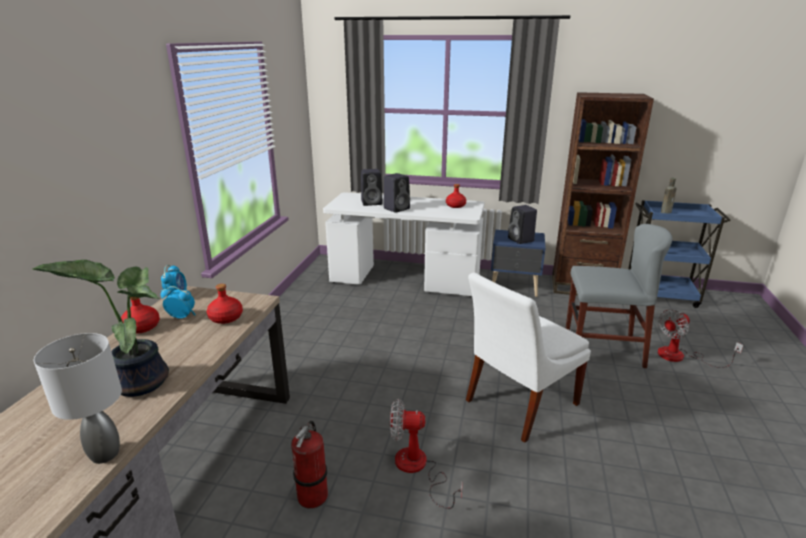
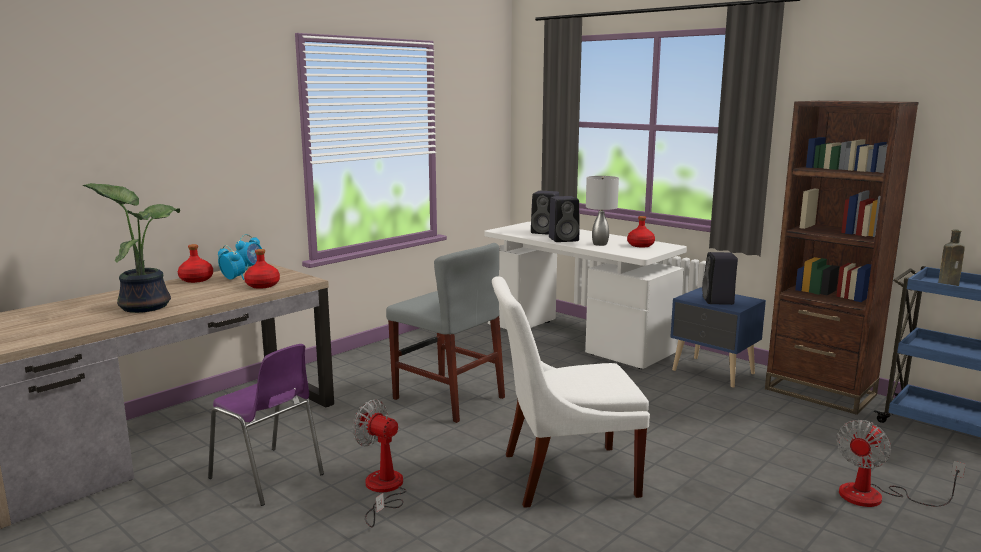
camera: 30 degrees right, 10 degrees down
grey table lamp [34,333,122,464] -> grey table lamp moved to [586,176,619,246]
fire extinguisher [291,421,328,509] -> purple chair [208,344,324,506]
grey chair [566,224,672,368] -> grey chair moved to [386,243,505,423]
fan [658,309,743,368] -> fan turned 45 degrees counterclockwise [836,420,966,507]

